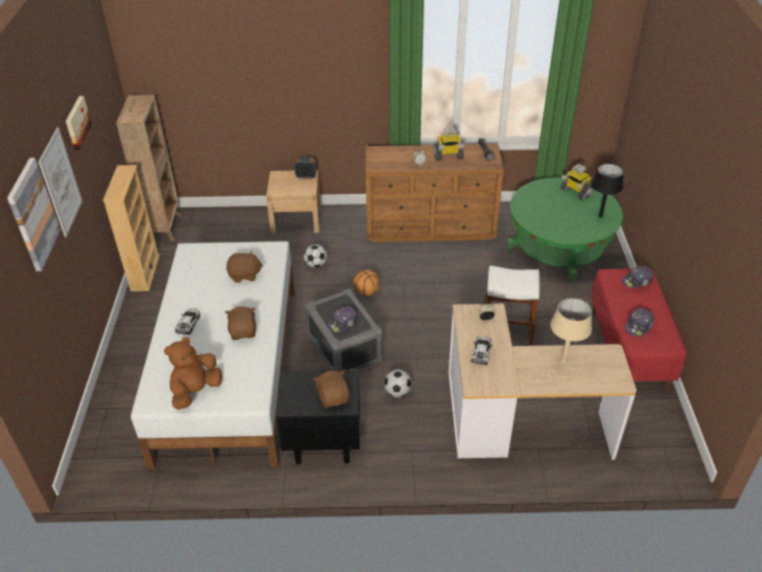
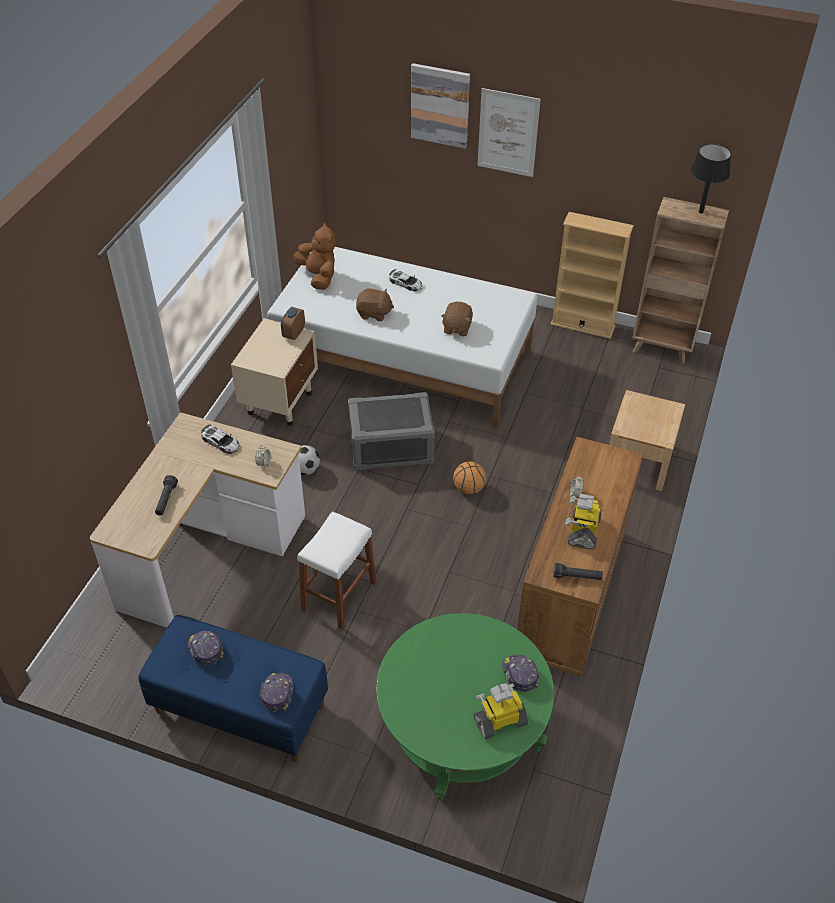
camera: 110 degrees right, 5 degrees up
picture [66,96,92,150] -> none
black nightstand [276,369,360,464] -> beige nightstand [231,318,318,426]
alarm clock [294,157,317,179] -> alarm clock moved to [281,307,305,340]
football [304,244,327,268] -> none
brown plush toy [314,370,350,408] -> none
cap [327,306,357,333] -> cap moved to [502,655,539,692]
beige table lamp [550,298,592,363] -> black flashlight [155,475,178,515]
black table lamp [591,163,624,218] -> black table lamp moved to [691,144,731,214]
red bench [591,269,686,392] -> blue bench [138,615,328,762]

